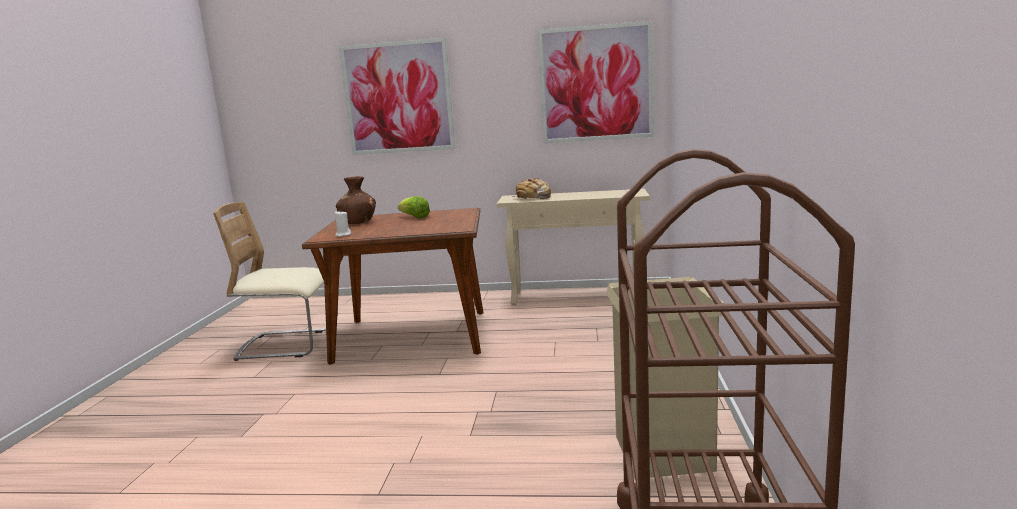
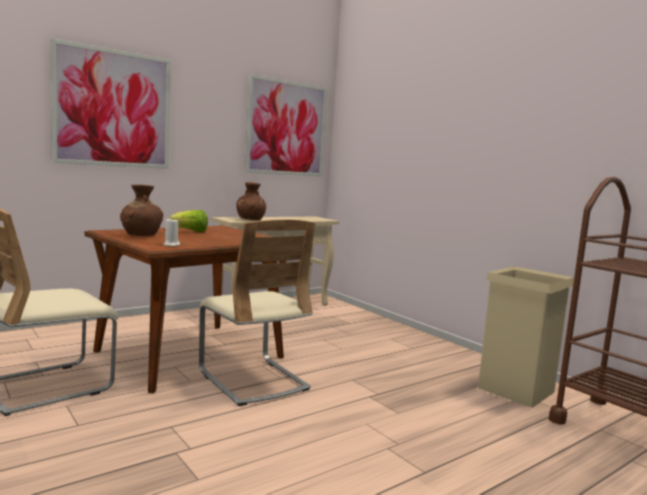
camera: 45 degrees left, 5 degrees down
bread [512,178,551,199] -> brown vase [236,182,266,221]
none -> beige chair [199,219,315,406]

